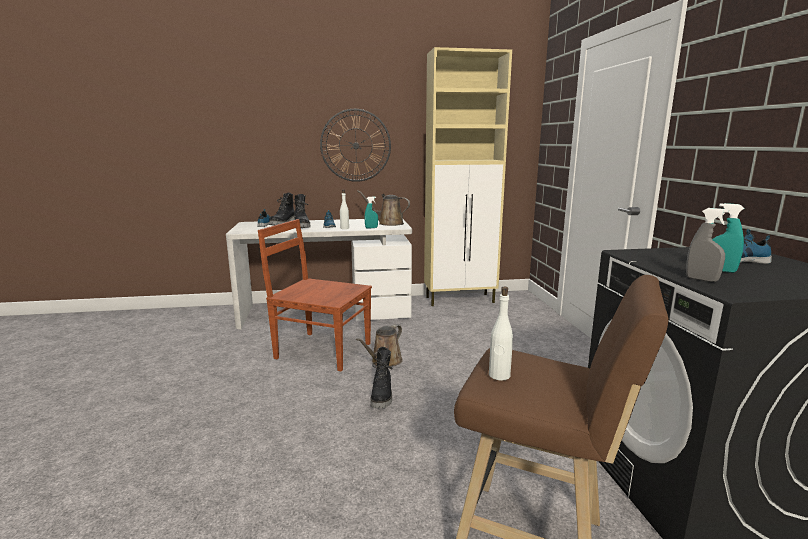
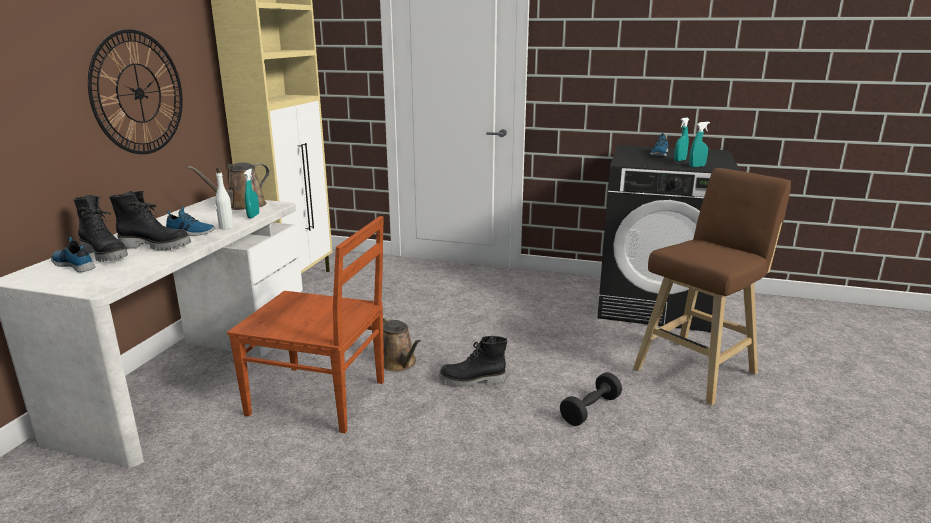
camera: 65 degrees left, 5 degrees up
brown chair [258,219,372,371] -> brown chair turned 120 degrees counterclockwise [227,216,384,433]
black boot [370,347,393,409] -> black boot turned 150 degrees clockwise [439,336,507,387]
white bottle [489,287,513,381] -> none
grey spray bottle [686,208,729,282] -> turquoise spray bottle [689,122,710,167]
none -> black dumbbell [560,372,622,426]

